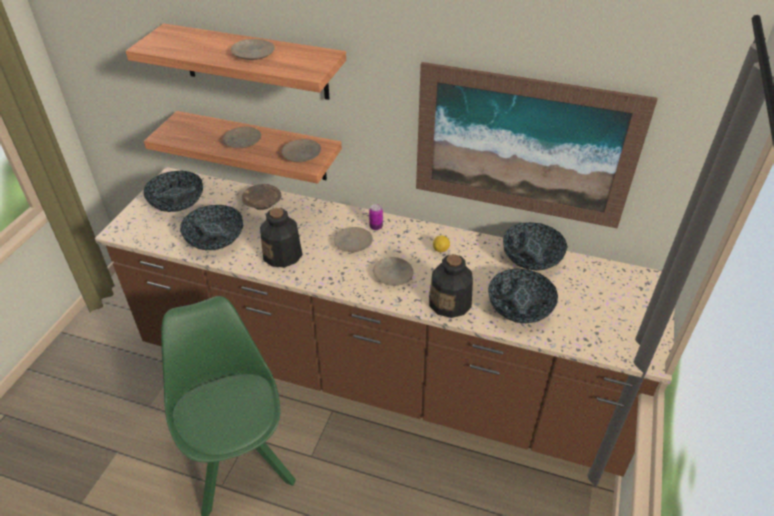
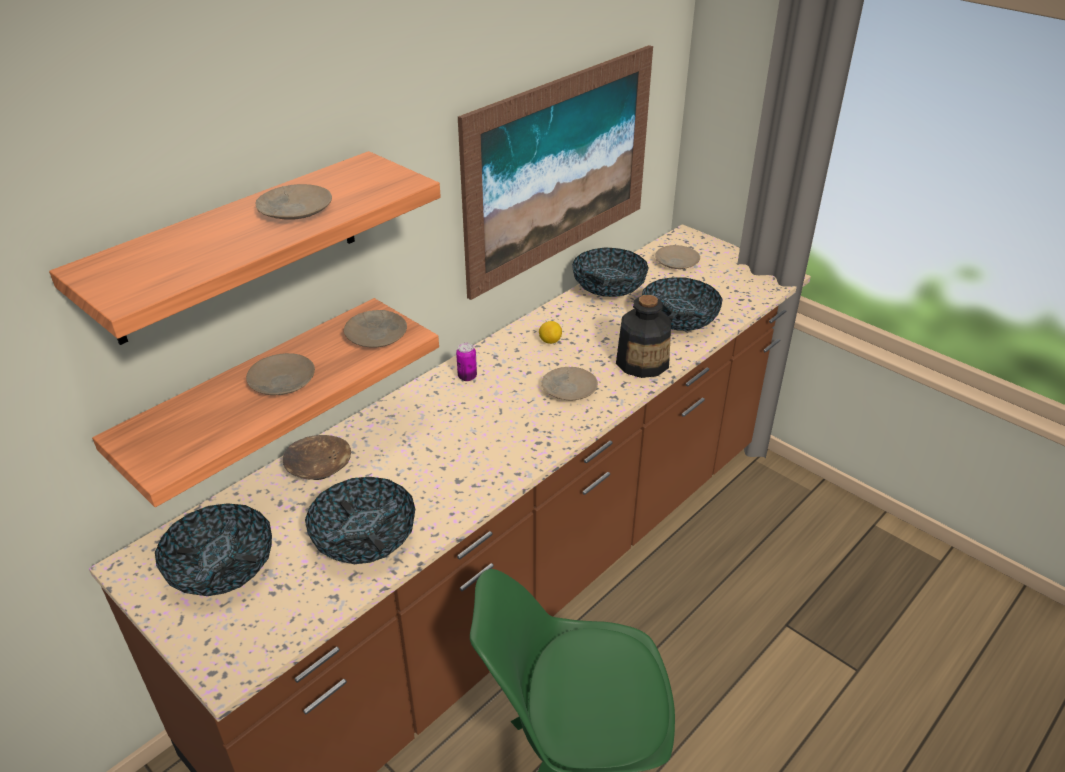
camera: 65 degrees left, 5 degrees down
bottle [260,208,302,267] -> none
beige plate [334,227,373,252] -> beige plate moved to [655,245,700,269]

